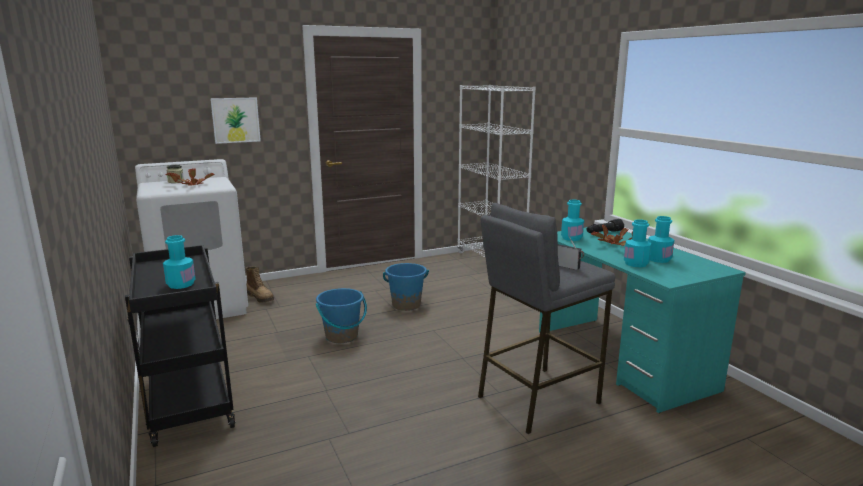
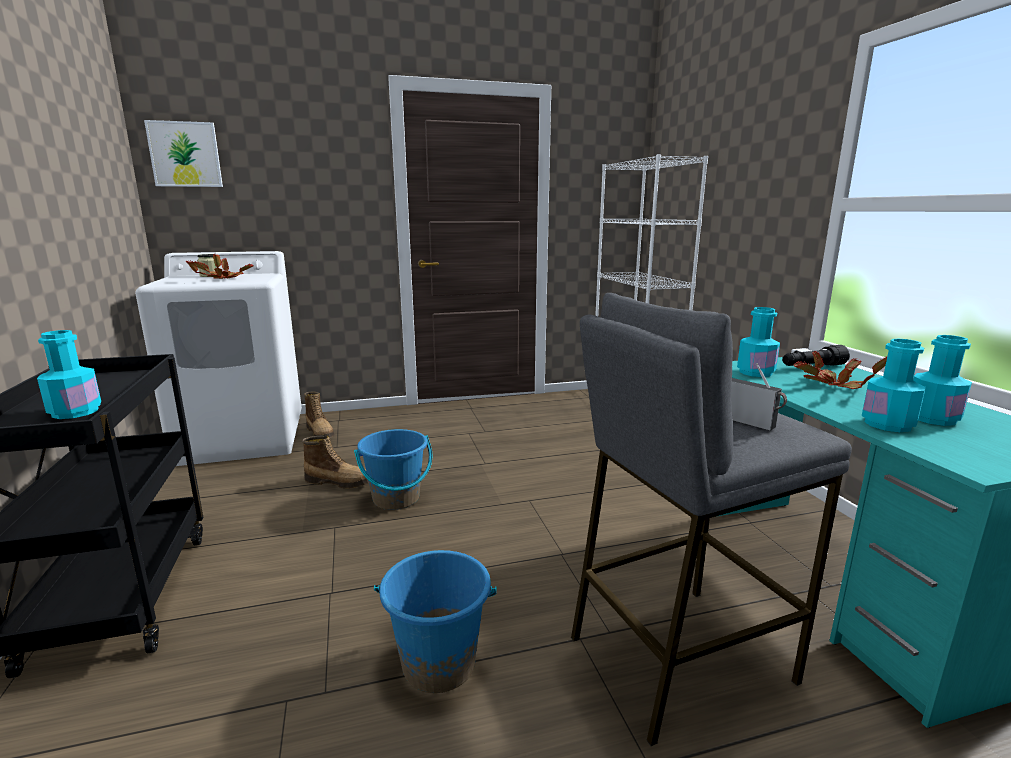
camera: 10 degrees right, 0 degrees up
picture [210,97,261,144] -> picture moved to [144,120,223,187]
blue bucket [383,263,429,311] -> blue bucket moved to [374,550,497,693]
none -> boot [302,436,369,488]

